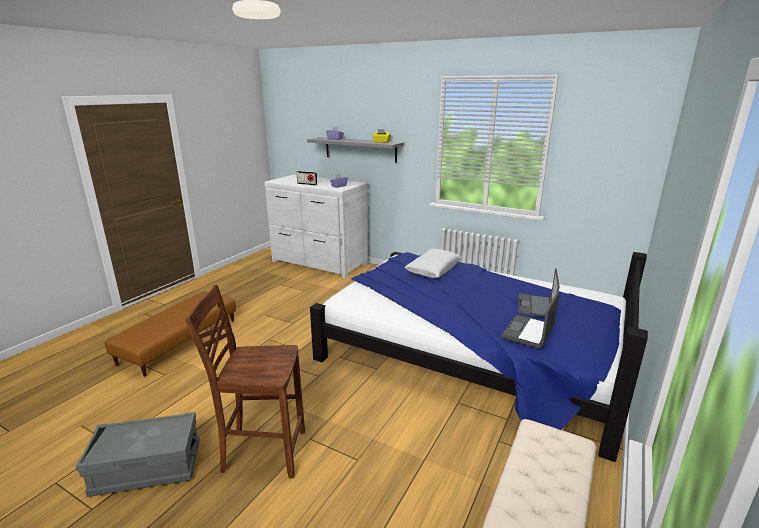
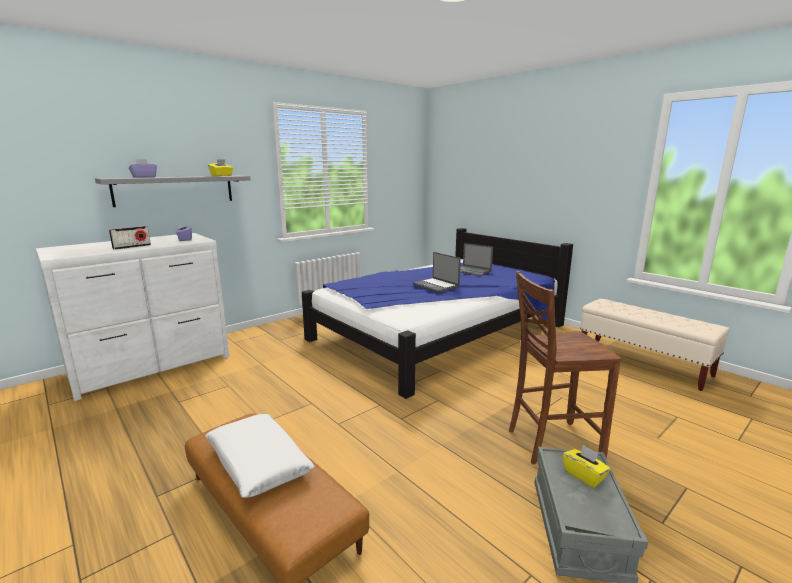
camera: 70 degrees left, 5 degrees down
brown chair [185,285,305,478] -> brown chair turned 60 degrees clockwise [509,271,621,464]
white pillow [404,249,462,278] -> white pillow moved to [206,414,314,498]
laptop [501,291,560,349] -> laptop moved to [413,252,461,293]
none -> yellow tissue box [563,445,610,488]

